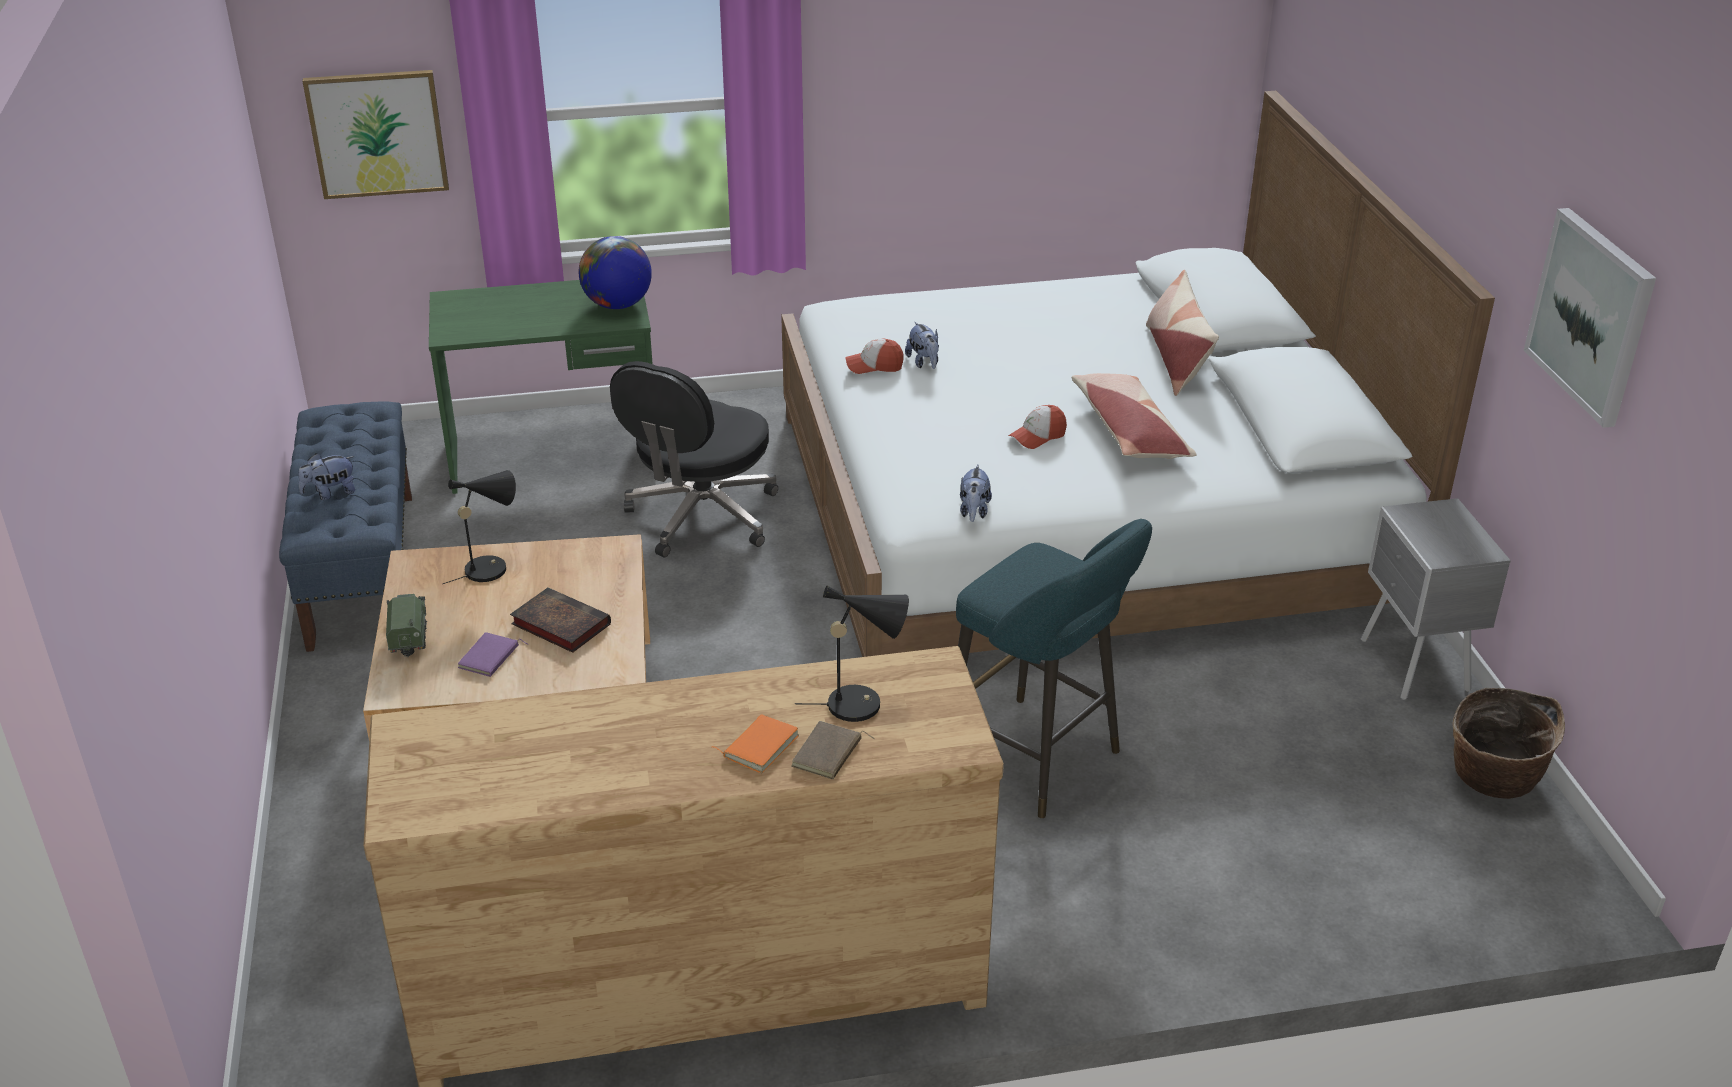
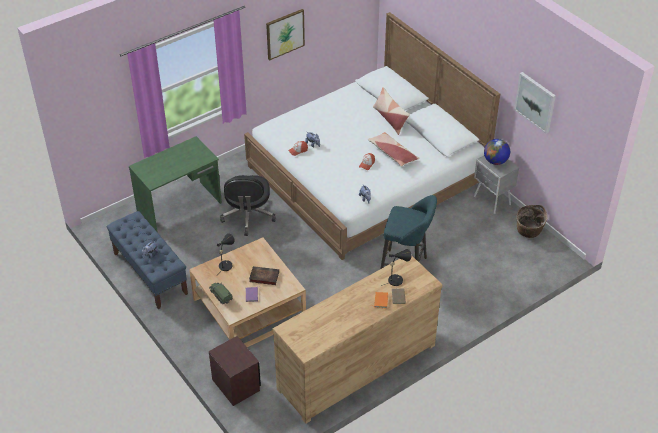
camera: 25 degrees left, 10 degrees up
picture [302,70,449,199] -> picture moved to [266,9,305,60]
globe [579,236,652,309] -> globe moved to [484,139,510,165]
none -> brown nightstand [209,336,261,406]

